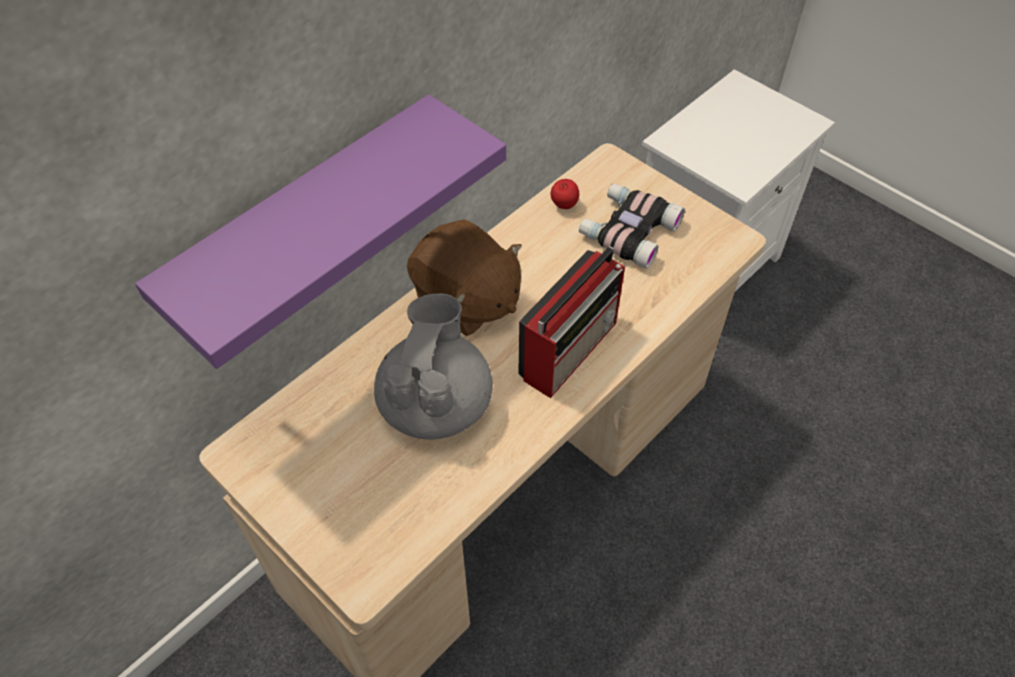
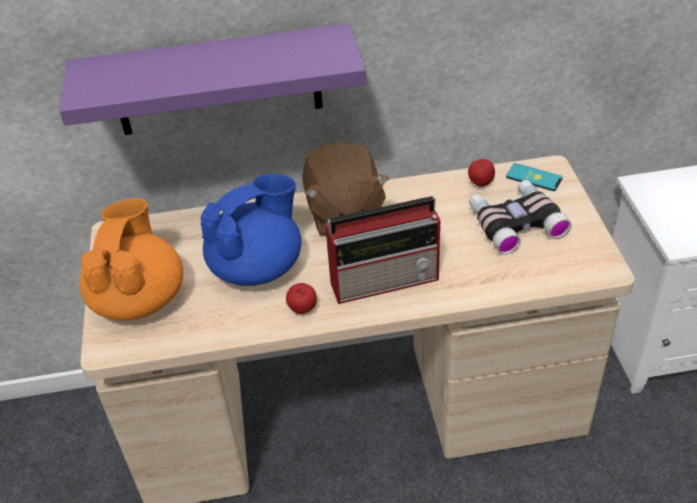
camera: 40 degrees right, 10 degrees down
grey teapot [374,294,493,440] -> blue teapot [201,174,301,286]
none -> orange teapot [79,198,183,320]
none -> apple [286,283,317,314]
none -> phone [506,163,563,191]

